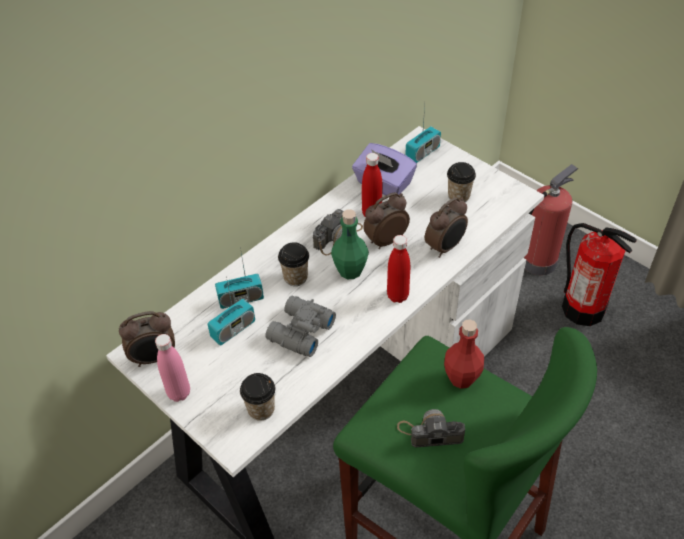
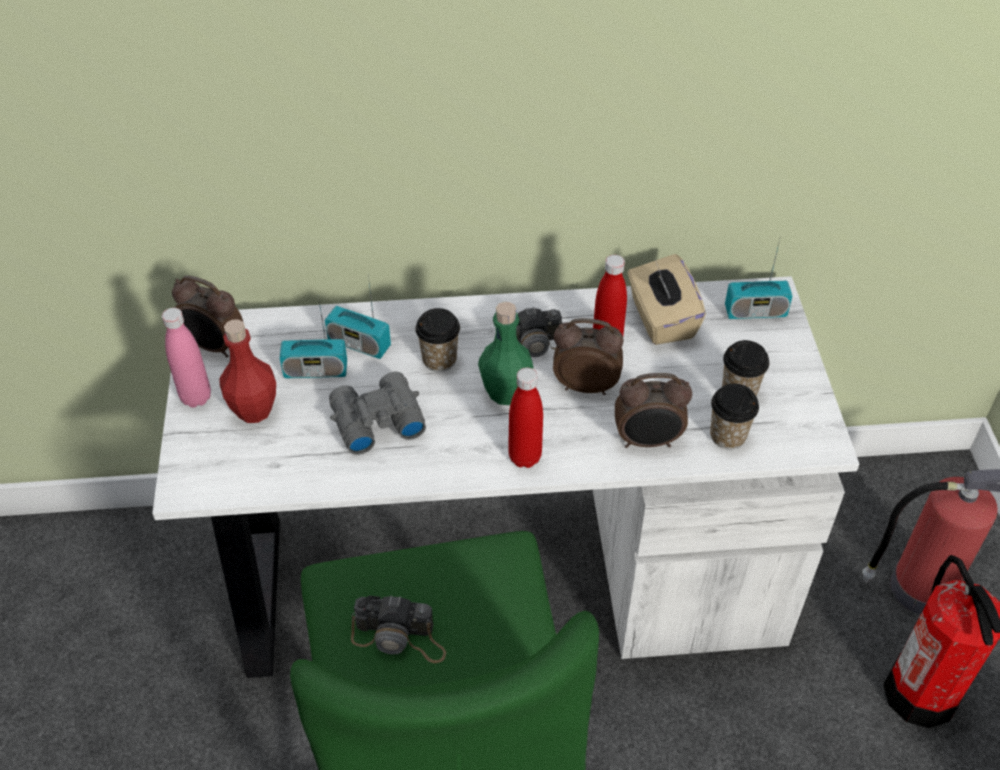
camera: 40 degrees right, 0 degrees up
cup [240,373,275,421] -> cup moved to [710,384,759,450]
purple tissue box [352,143,417,195] -> beige tissue box [628,254,706,345]
camera [397,409,465,447] -> camera turned 150 degrees clockwise [351,595,446,663]
red bottle [444,319,484,389] -> red bottle moved to [220,320,276,423]

